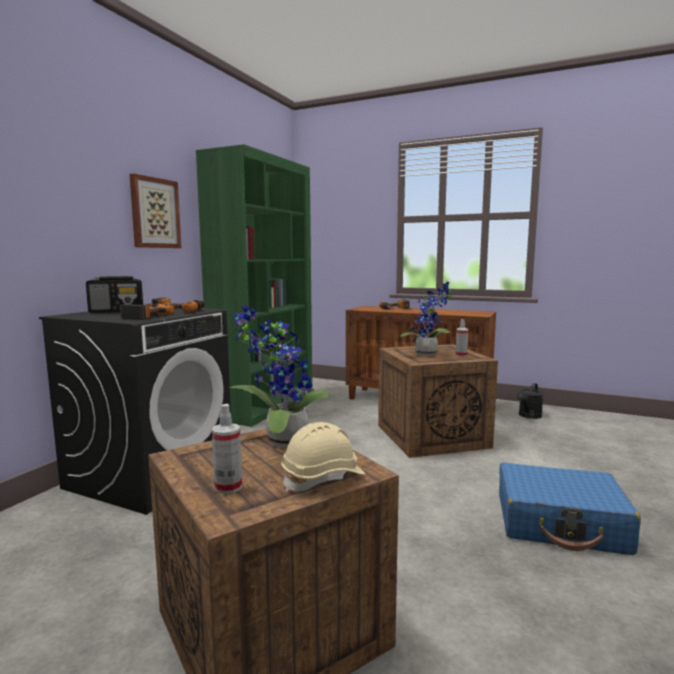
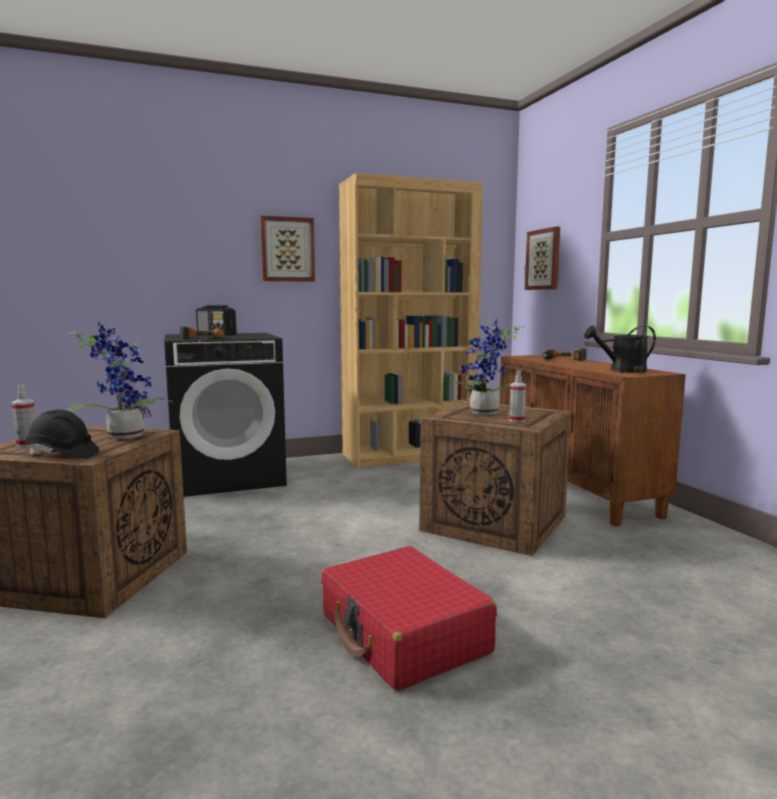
camera: 45 degrees right, 0 degrees up
power drill [152,297,205,312] -> none
green bookcase [196,144,312,427] -> brown bookcase [339,173,483,468]
beige hard hat [281,422,365,492] -> black hard hat [25,409,99,458]
blue suitcase [499,462,641,555] -> red suitcase [321,546,497,691]
black watering can [517,383,543,419] -> black watering can moved to [584,325,656,373]
none -> picture [525,227,560,290]

